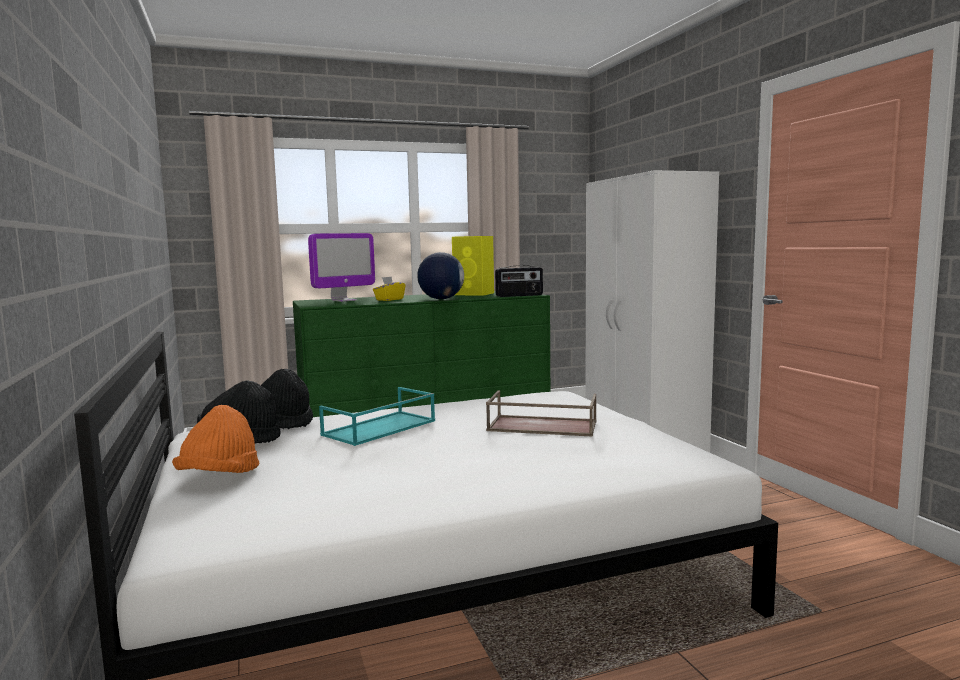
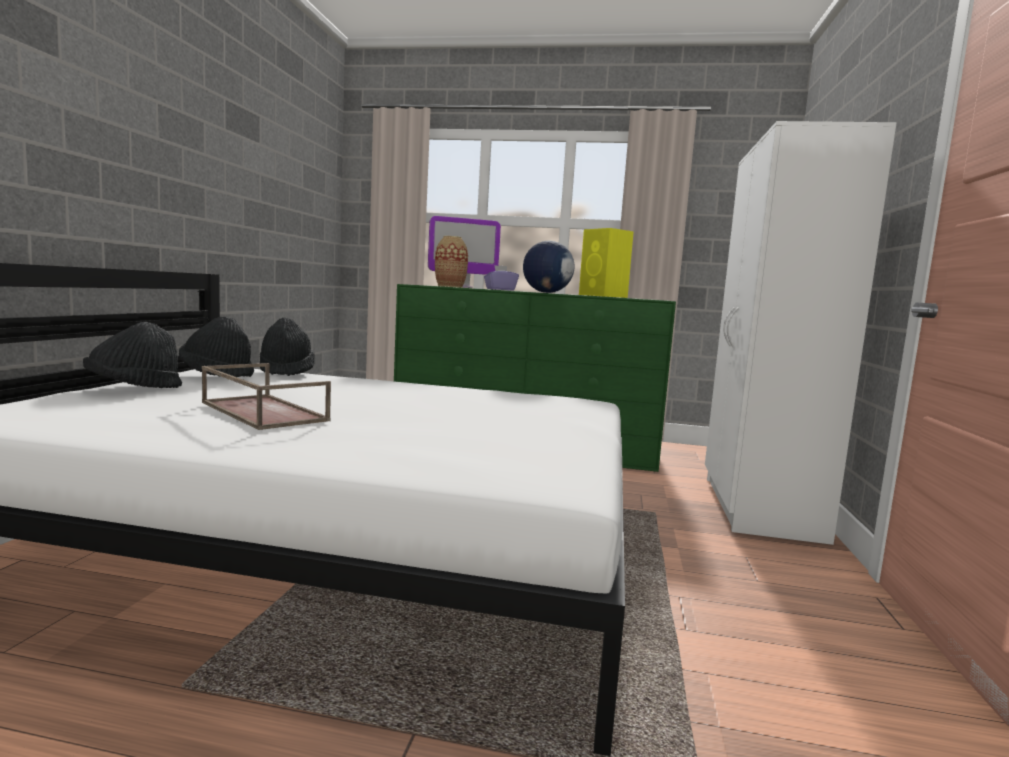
camera: 30 degrees right, 0 degrees up
orange hat [172,405,259,473] -> black hat [83,322,182,388]
turquoise tray [319,387,435,446] -> none
yellow tissue box [373,277,406,301] -> purple tissue box [484,265,519,291]
brown tray [486,390,597,437] -> brown tray moved to [202,363,331,430]
radio [495,265,543,297] -> none
none -> vase [435,236,468,288]

